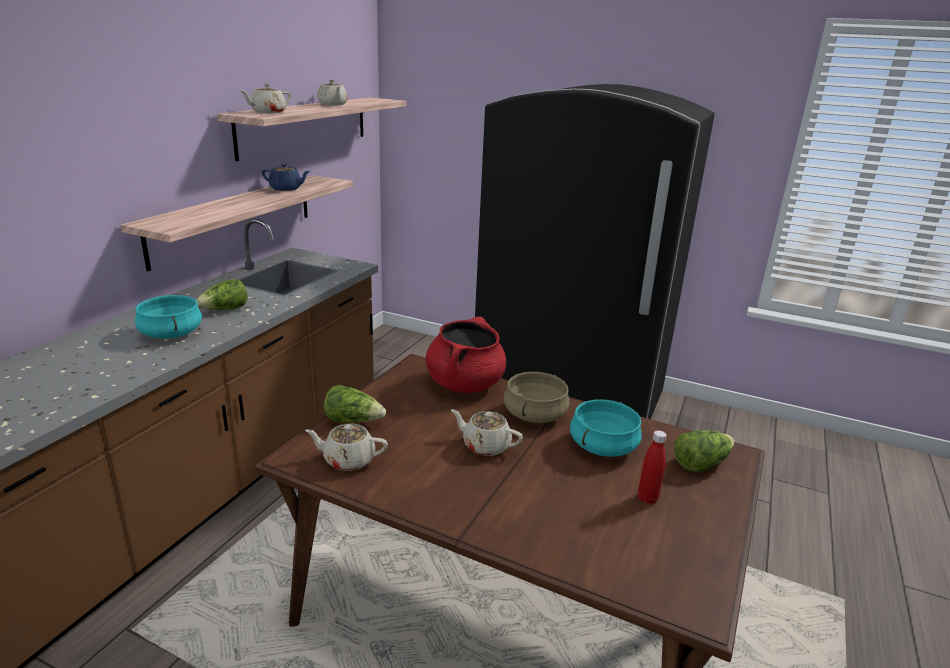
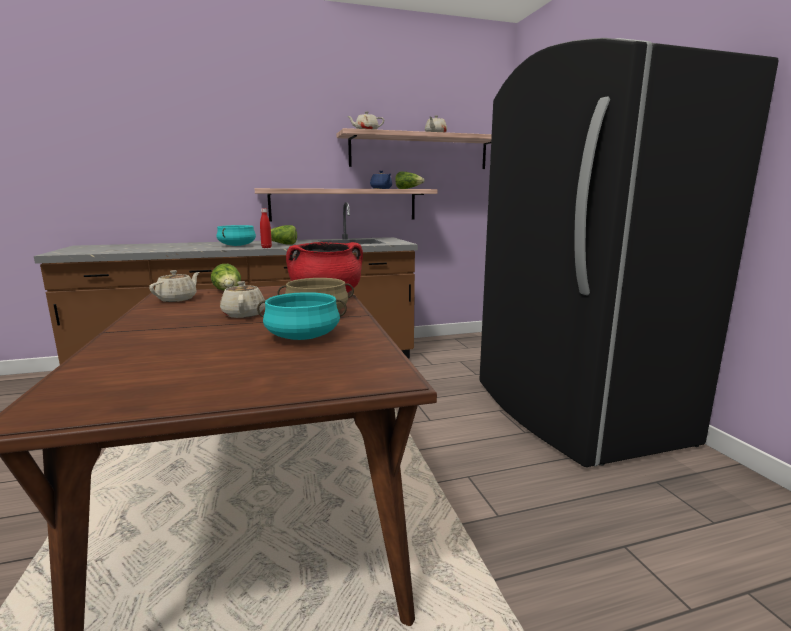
camera: 50 degrees right, 10 degrees down
beige teapot [305,424,388,471] -> beige teapot turned 60 degrees clockwise [149,270,200,302]
red bottle [638,430,667,504] -> red bottle moved to [260,209,272,248]
lettuce [674,430,735,472] -> lettuce moved to [395,172,425,189]

